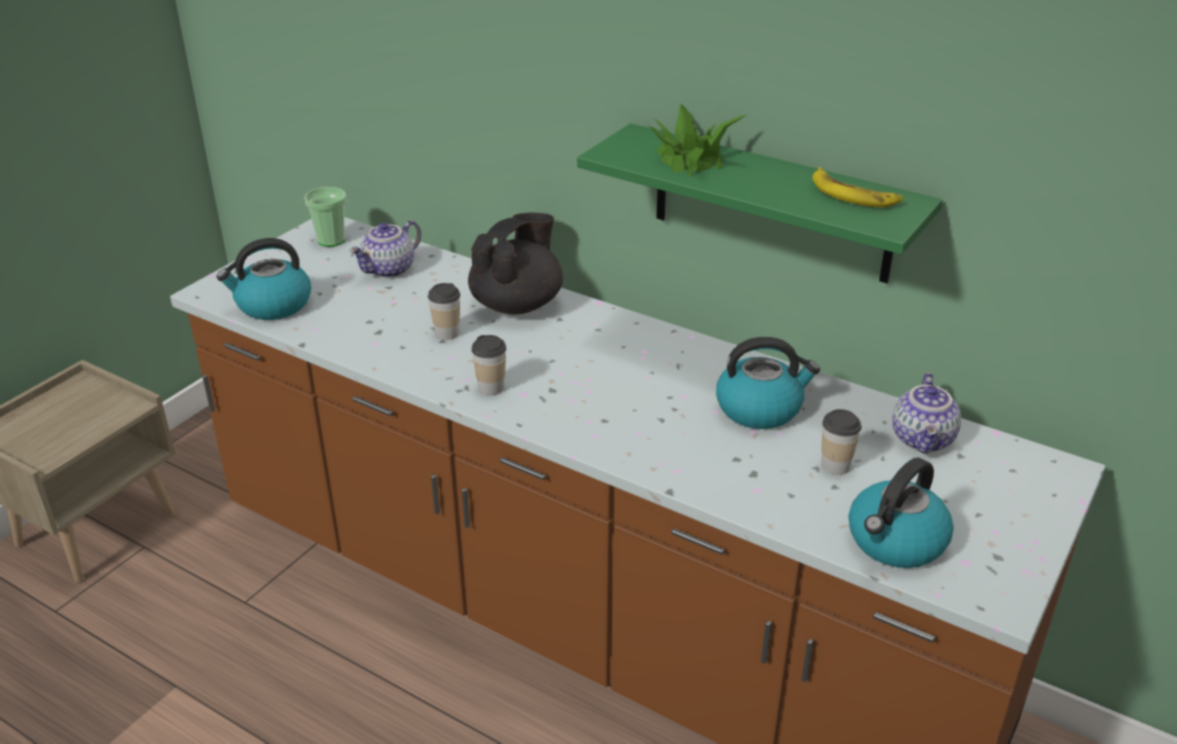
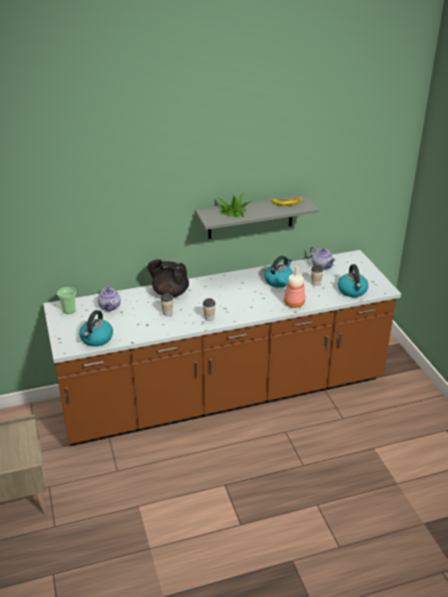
camera: 50 degrees left, 0 degrees up
black teapot [468,213,563,314] -> black teapot turned 60 degrees counterclockwise [147,259,189,297]
green shelf [577,123,943,283] -> grey shelf [195,194,319,239]
none -> bottle [284,265,305,308]

